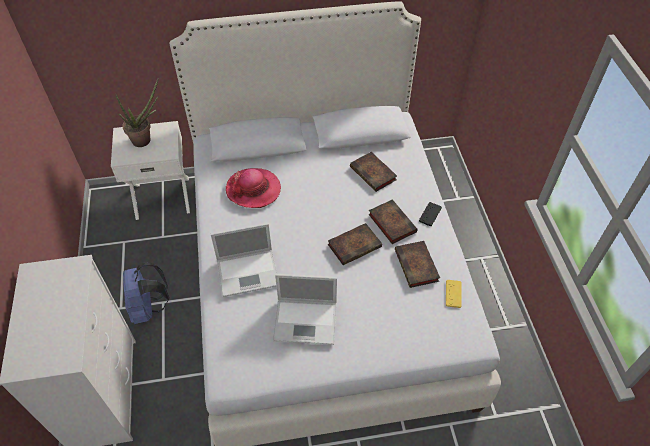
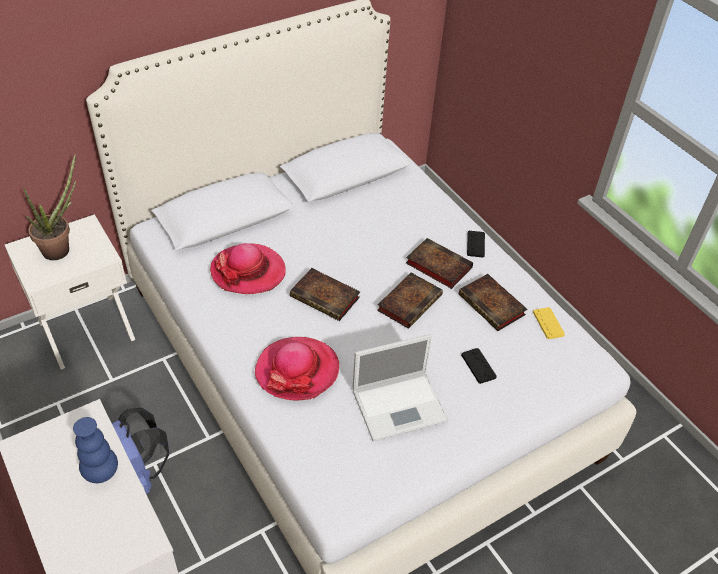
camera: 25 degrees left, 5 degrees down
laptop [211,223,277,297] -> hat [255,337,339,401]
book [350,152,397,192] -> book moved to [290,268,360,321]
none -> blue vase [73,417,118,483]
none -> black game controller [461,348,497,384]

